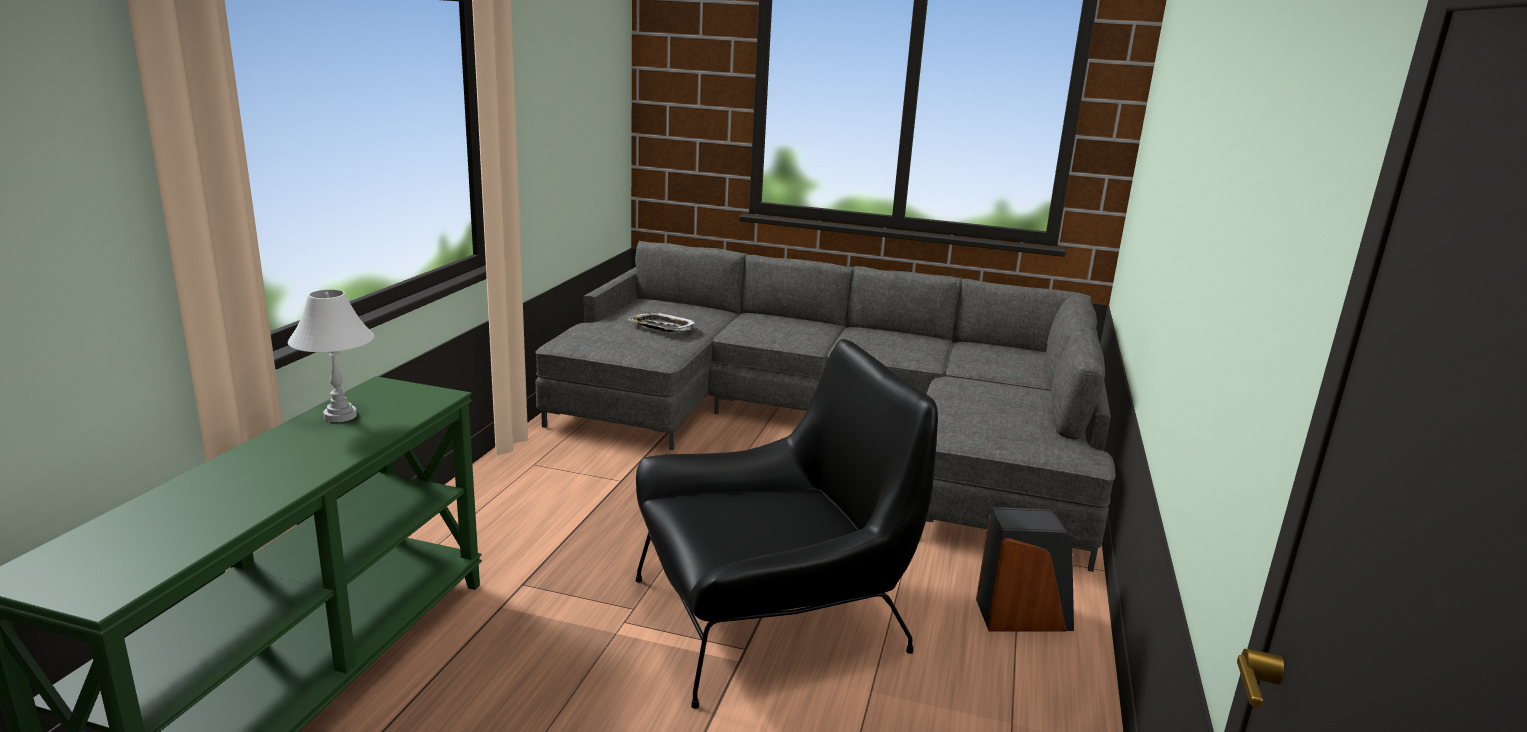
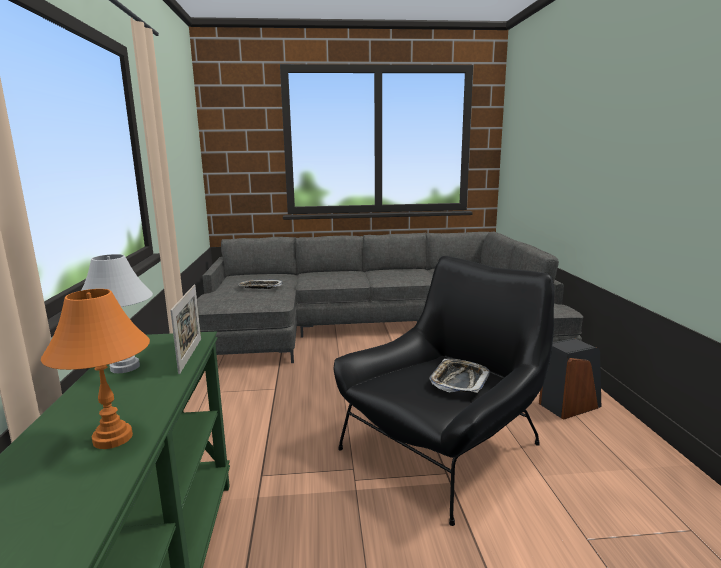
camera: 20 degrees left, 5 degrees down
none -> orange table lamp [41,289,150,449]
none -> picture frame [170,284,201,374]
none -> tray [429,359,490,393]

